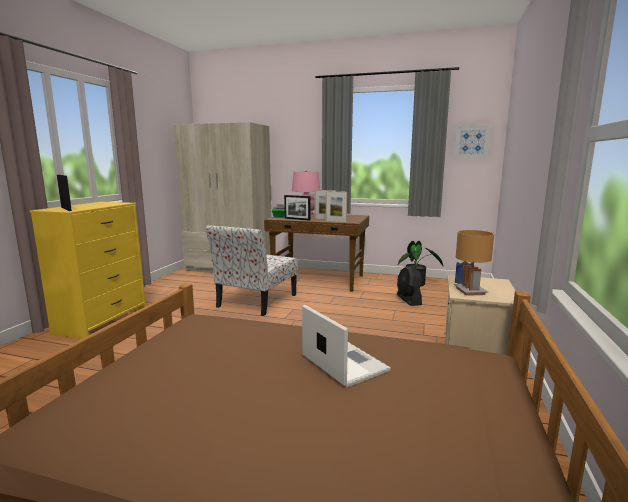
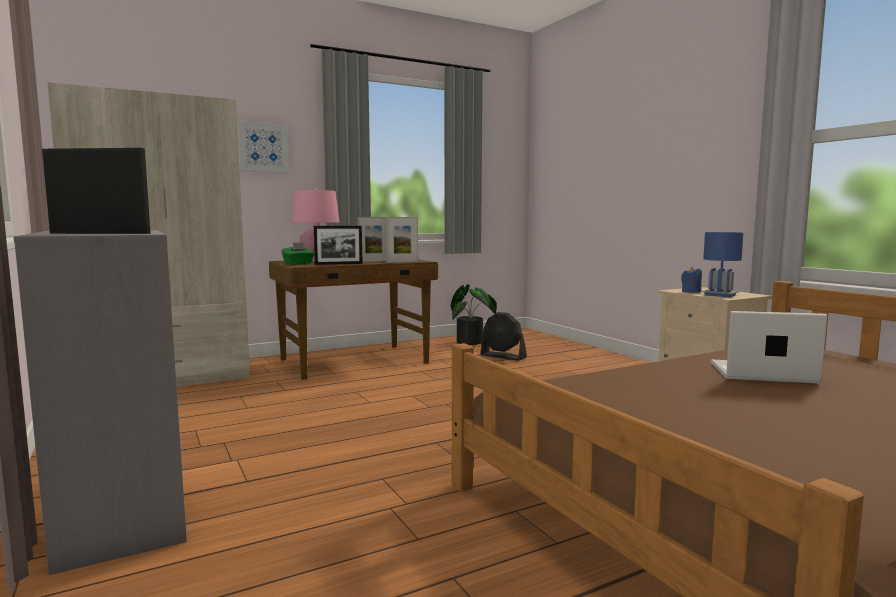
camera: 45 degrees left, 5 degrees down
yellow dresser [30,202,146,339] -> grey dresser [13,230,187,575]
chair [206,225,298,316] -> none
picture [454,125,491,159] -> picture moved to [237,121,289,173]
brown table lamp [454,230,494,296] -> blue table lamp [702,232,744,297]

